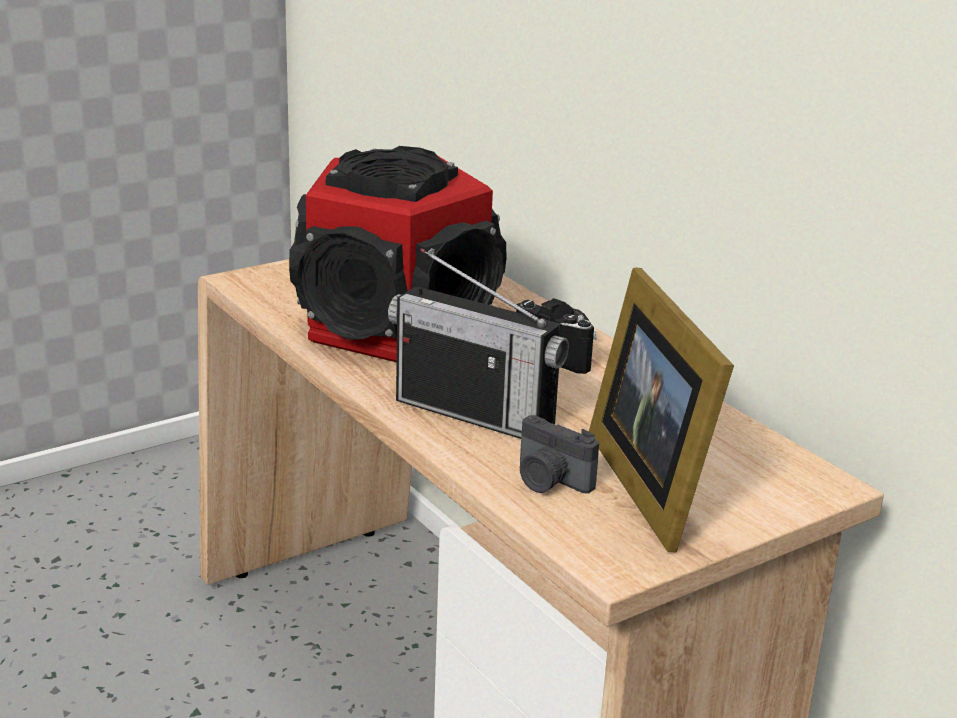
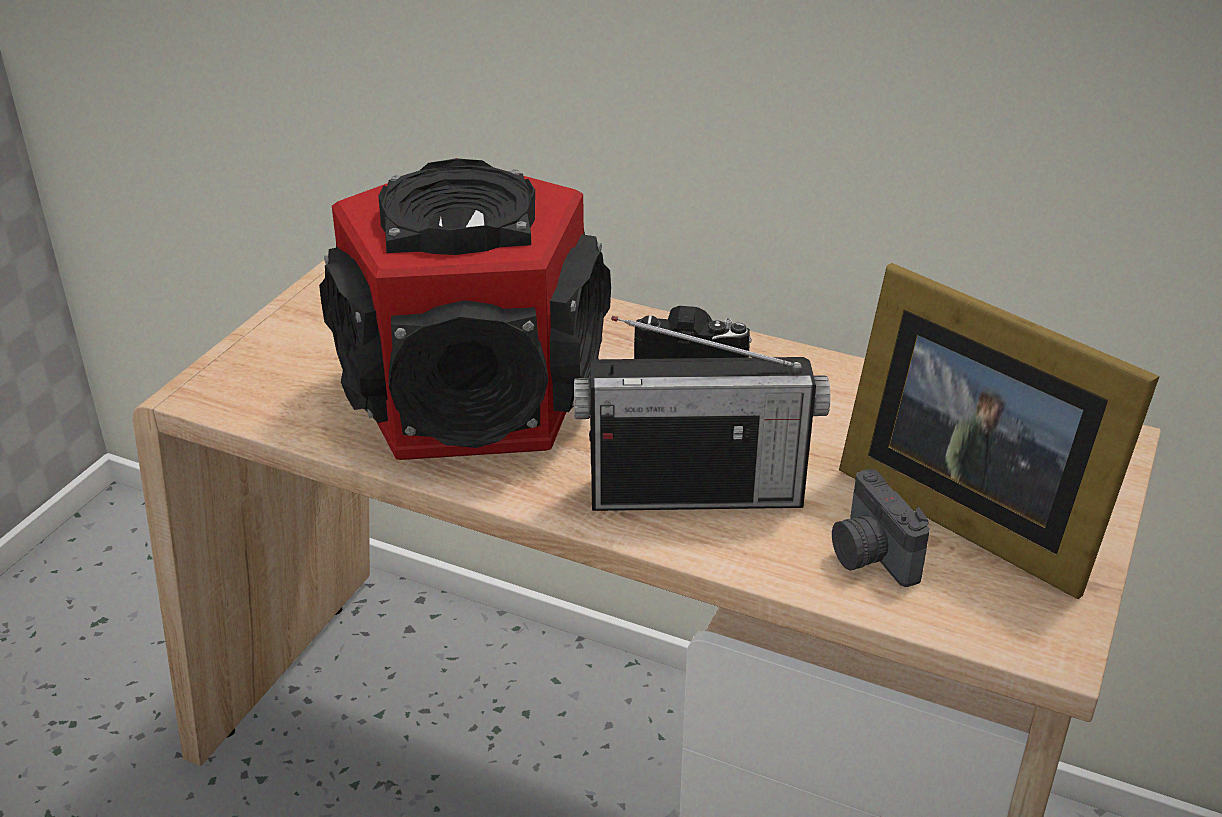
camera: 30 degrees left, 10 degrees up
camera [520,415,599,493] -> camera turned 60 degrees clockwise [832,469,930,587]

